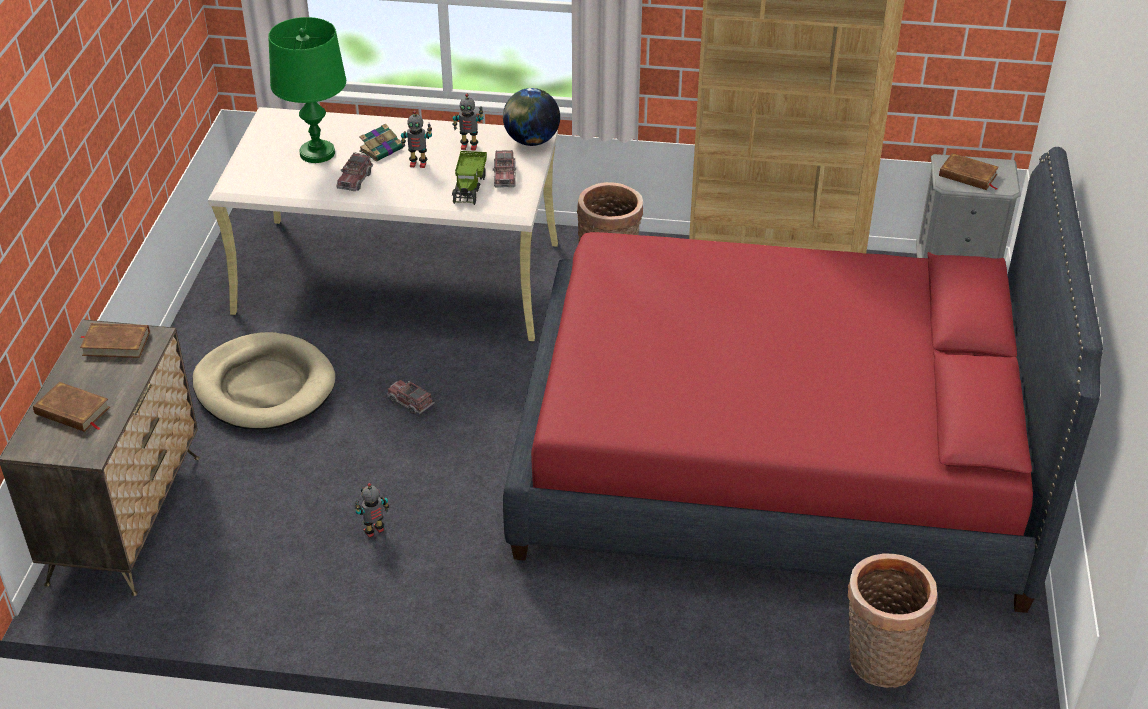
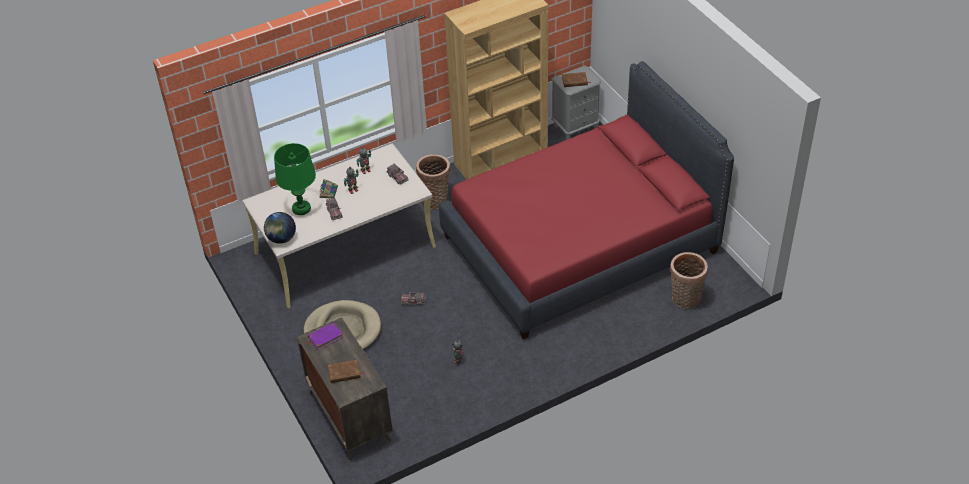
camera: 35 degrees left, 5 degrees up
brown book [80,323,150,358] -> purple book [306,322,344,350]
toy truck [452,151,487,205] -> none
globe [503,88,560,146] -> globe moved to [264,212,296,244]

